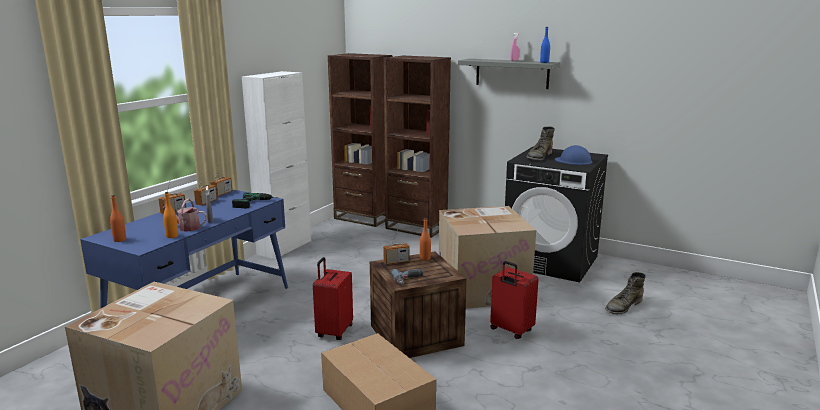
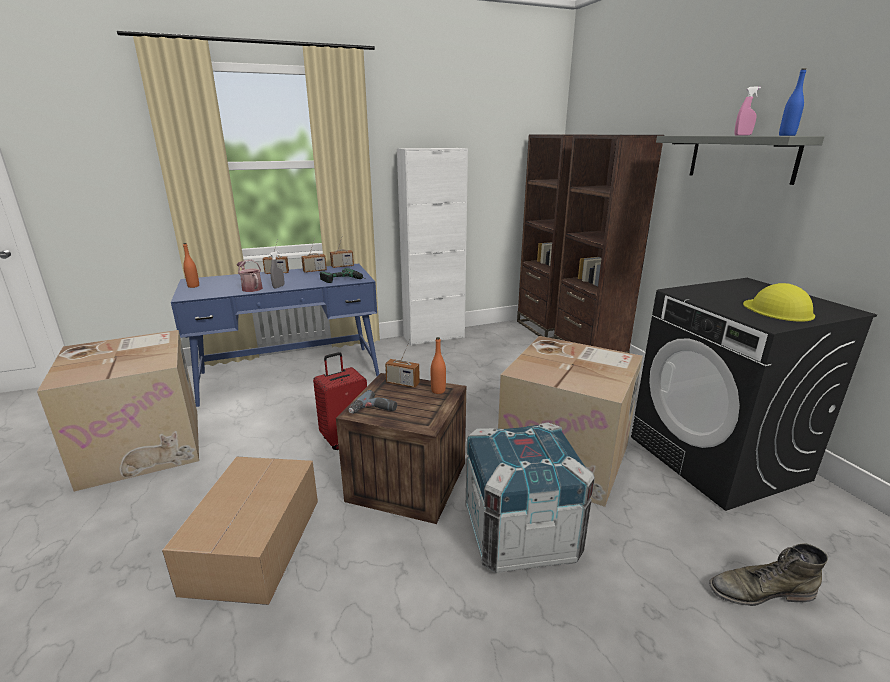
camera: 40 degrees right, 5 degrees up
orange bottle [163,192,178,238] -> none
red suitcase [490,261,539,339] -> crate [466,422,595,573]
green boot [527,127,555,160] -> none
blue hard hat [555,145,592,165] -> yellow hard hat [743,283,815,322]

